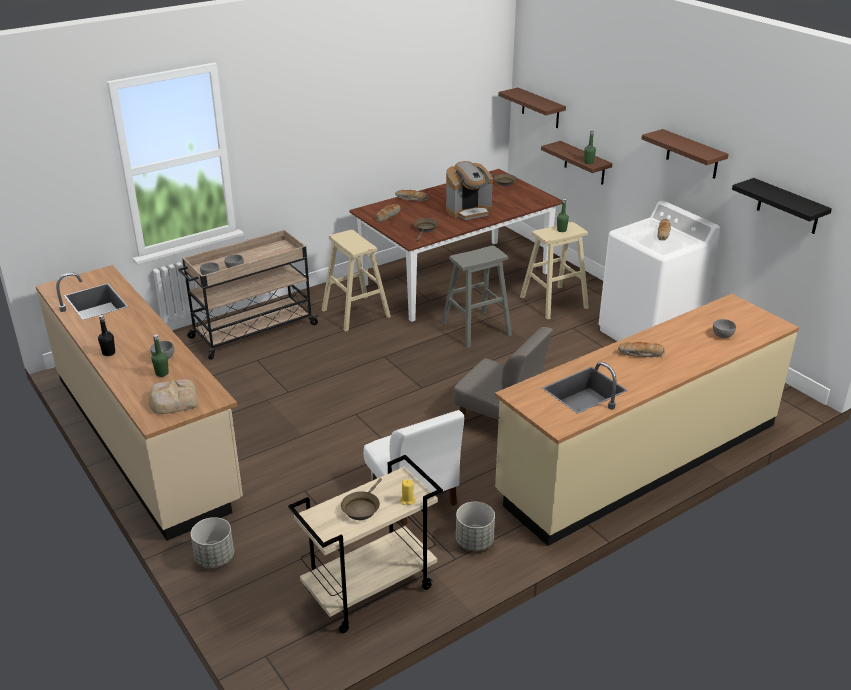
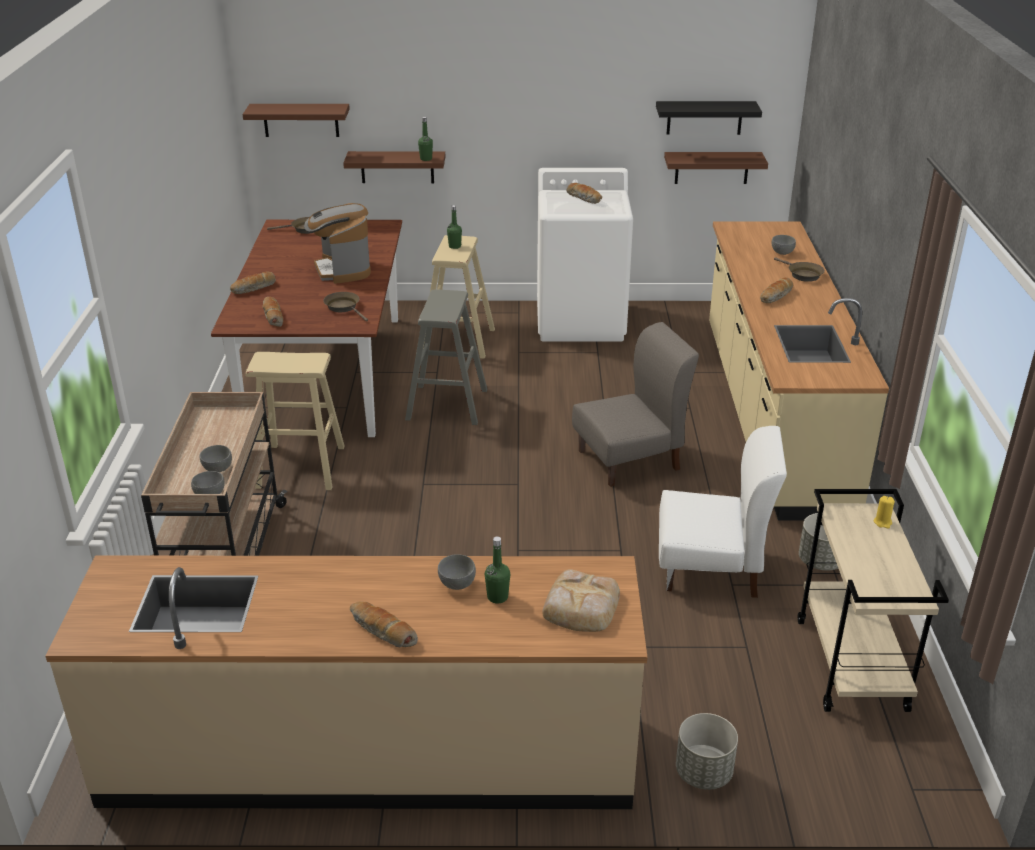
camera: 55 degrees left, 0 degrees up
black bottle [98,315,115,356] -> bread [350,601,418,647]
brown frying pan [341,478,382,520] -> brown frying pan moved to [774,257,825,282]
coffee machine [446,161,493,220] -> coffee machine turned 150 degrees clockwise [304,203,371,284]
brown shelf [642,129,729,179] -> brown shelf moved to [664,152,768,184]

